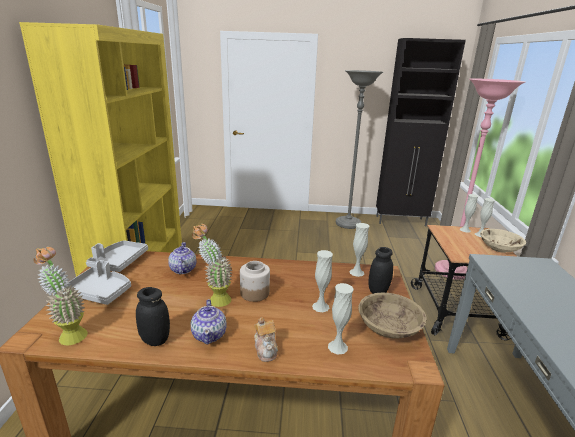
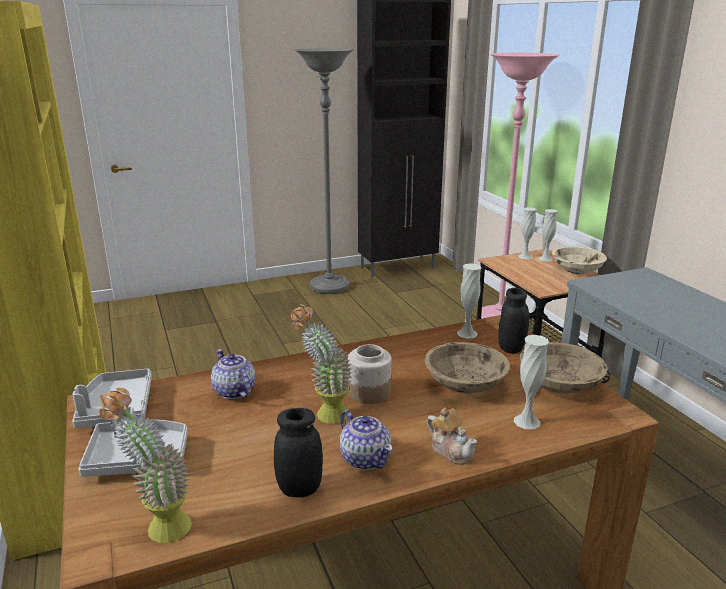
camera: 25 degrees left, 0 degrees up
white vase [312,250,333,312] -> beige bowl [425,342,510,394]

